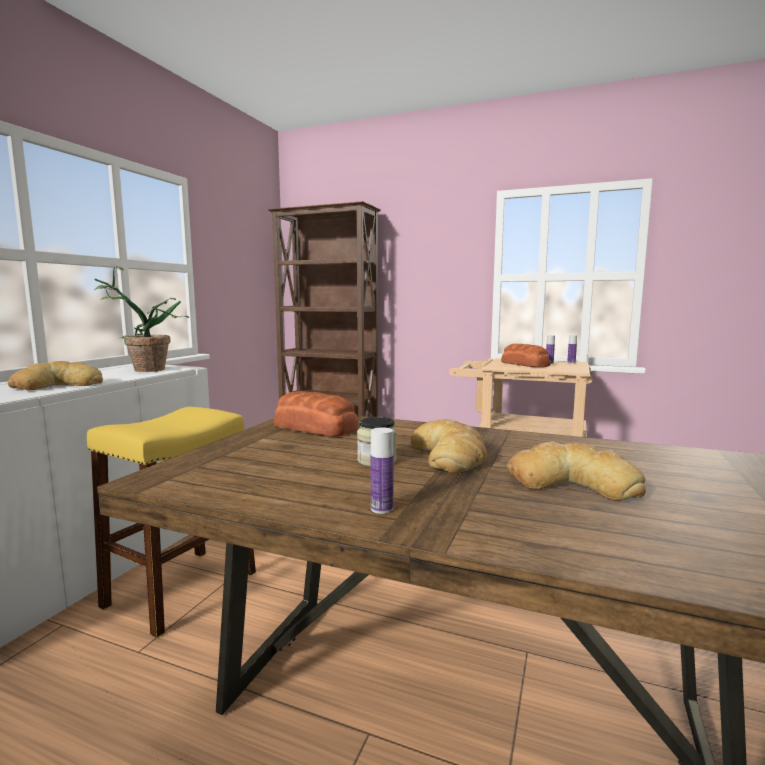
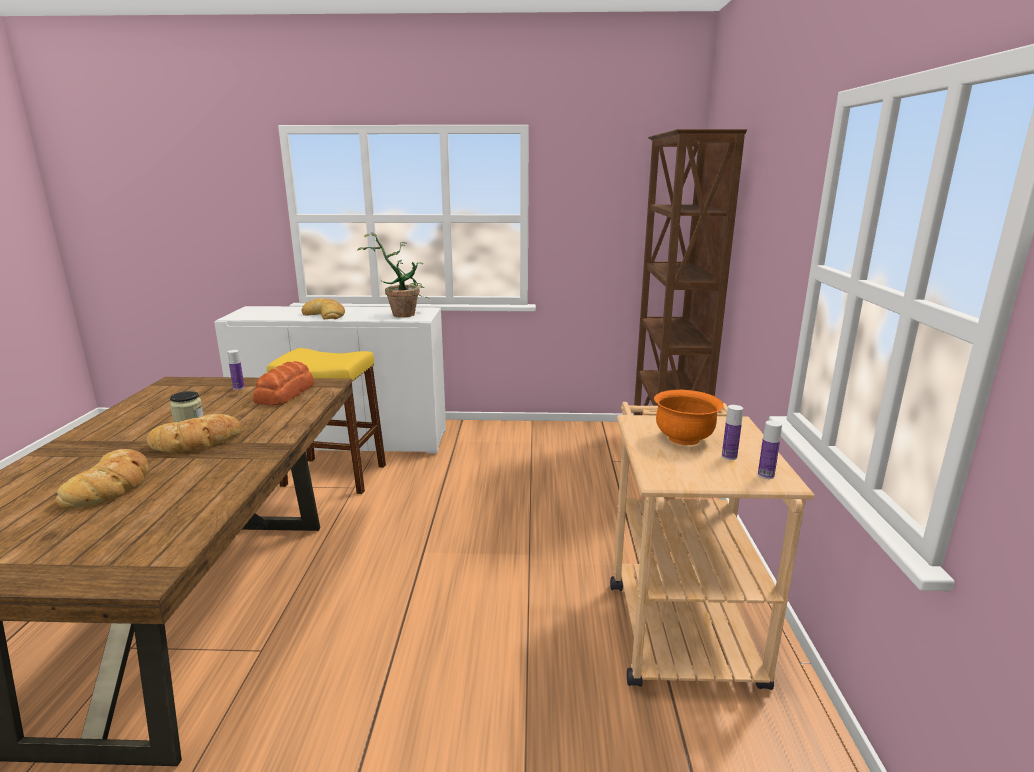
camera: 70 degrees right, 10 degrees up
bottle [371,427,394,514] -> bottle moved to [227,350,245,390]
bread [501,344,550,367] -> orange bowl [654,390,724,445]

